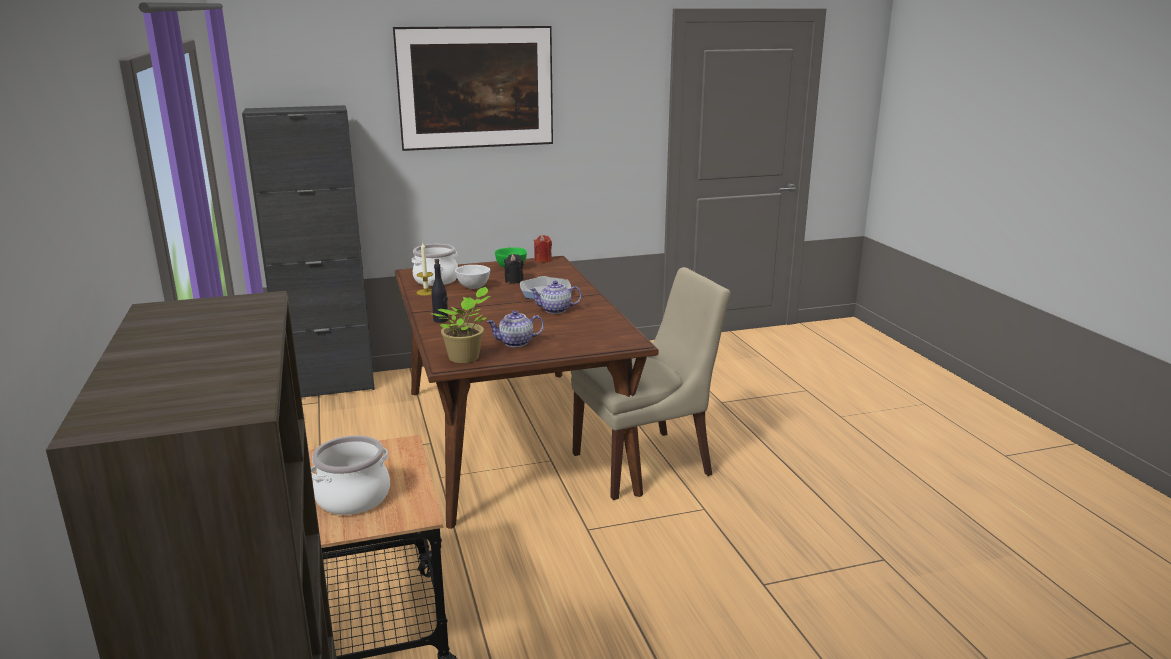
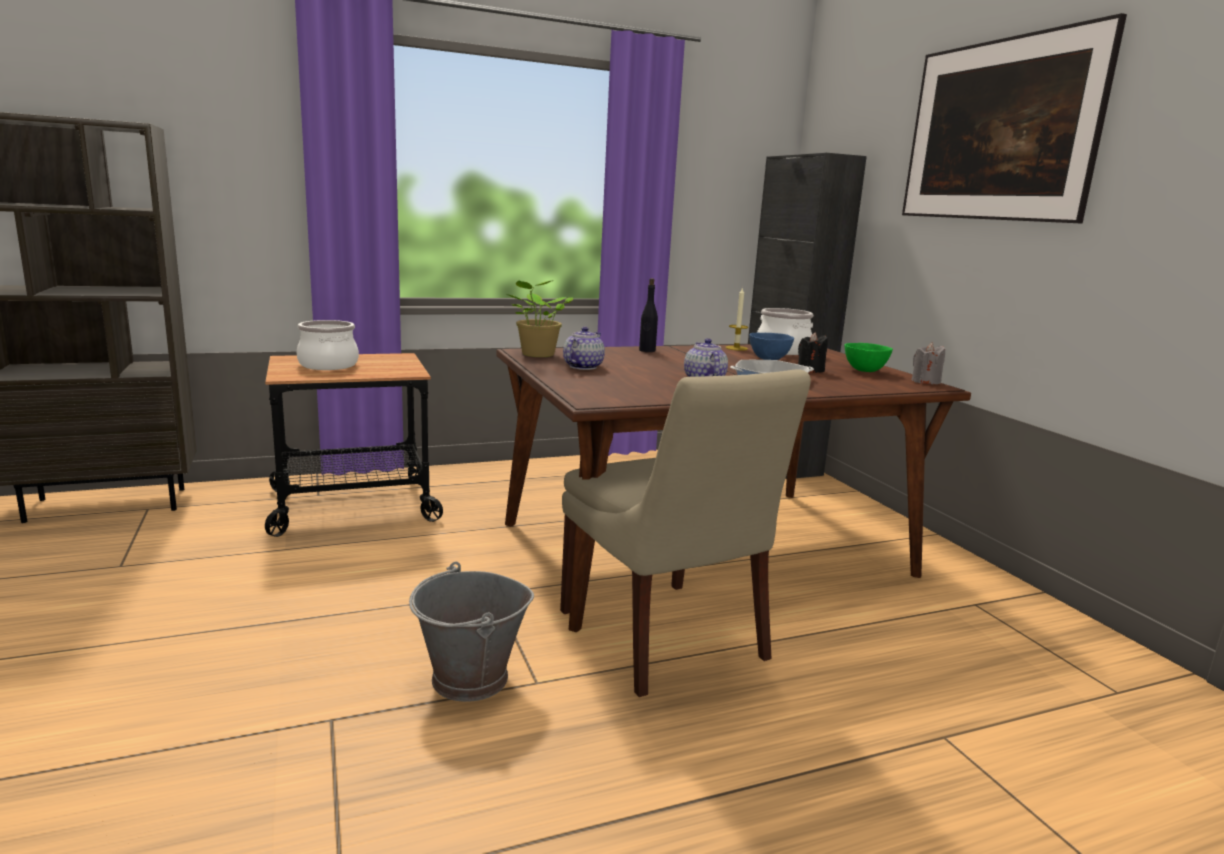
camera: 85 degrees right, 5 degrees down
white bowl [455,265,490,289] -> blue bowl [749,333,794,360]
teapot [487,311,544,347] -> teapot turned 45 degrees clockwise [563,327,605,370]
red candle [534,235,552,262] -> grey candle [912,343,945,384]
none -> grey bucket [409,562,534,702]

